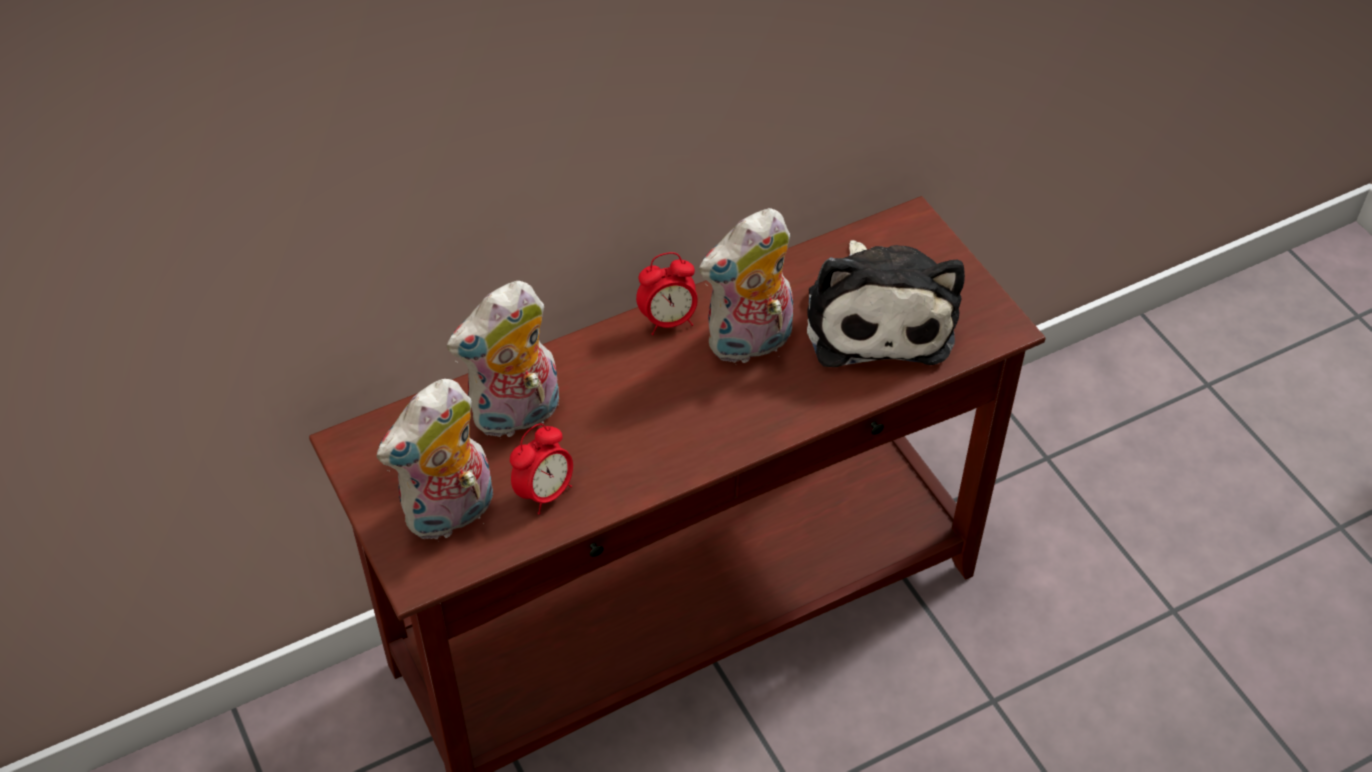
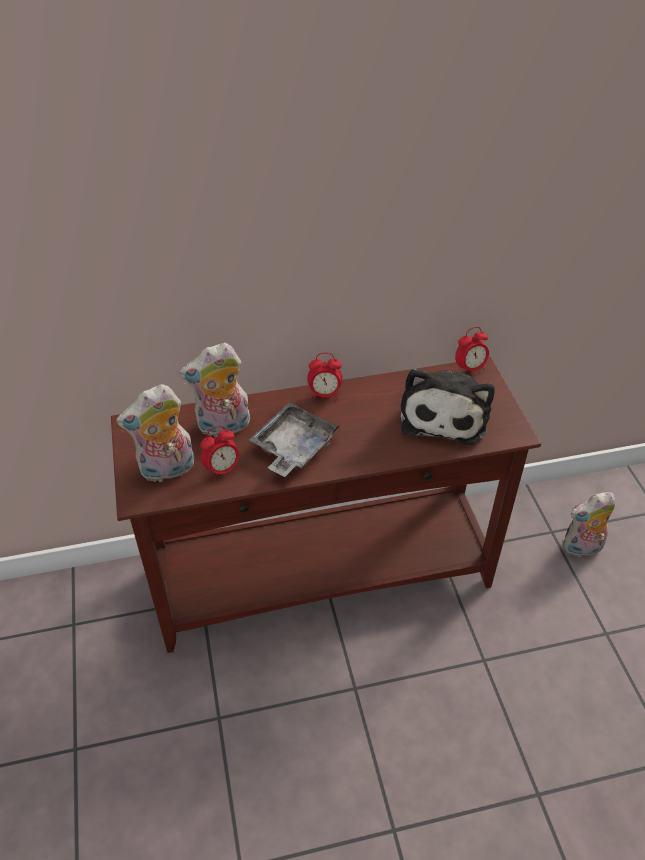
camera: 15 degrees right, 5 degrees down
plush toy [699,208,793,363] -> plush toy moved to [563,492,615,558]
none -> grey tray [249,402,340,477]
none -> alarm clock [455,327,489,374]

